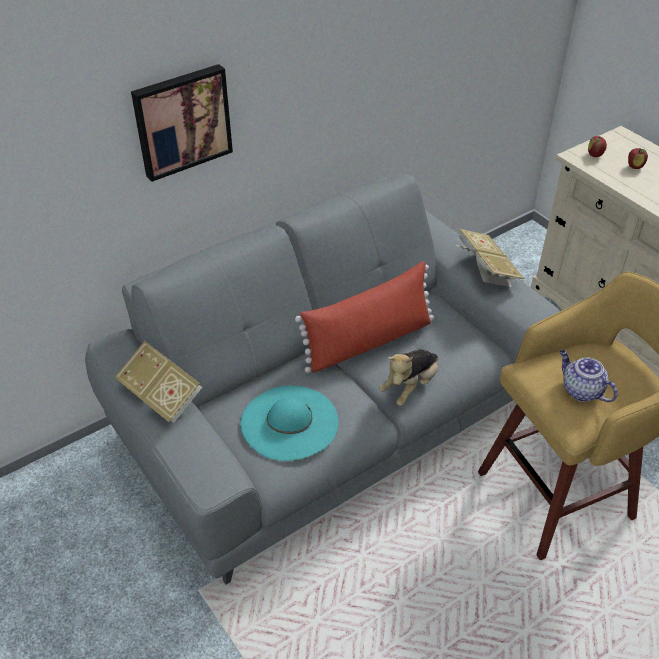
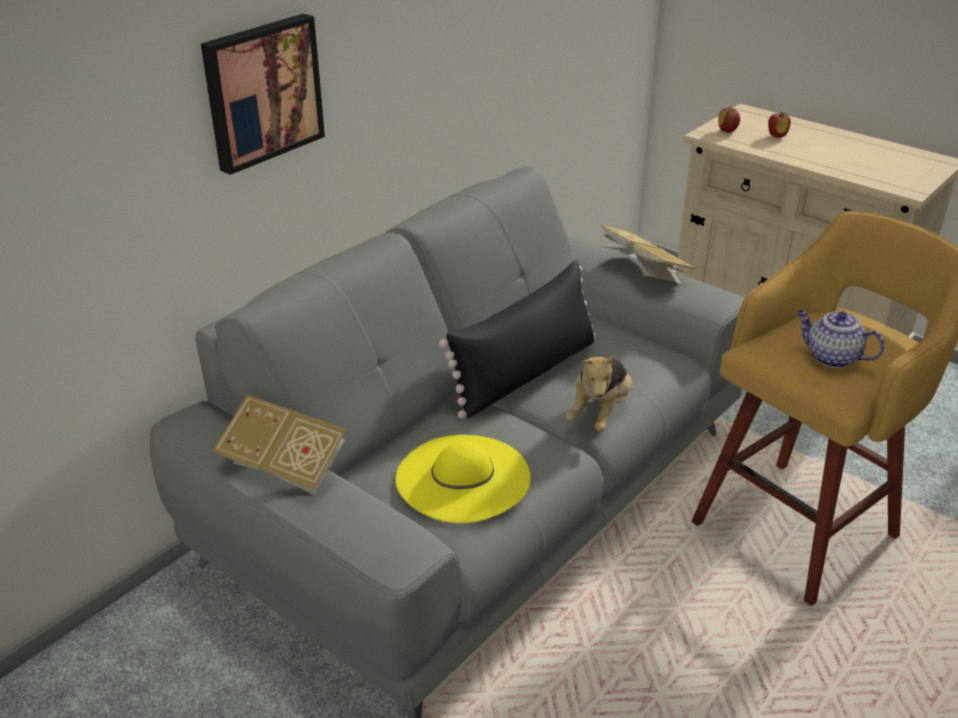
camera: 15 degrees left, 10 degrees down
turquoise hat [241,385,339,461] -> yellow hat [395,435,531,523]
red pillow [295,261,434,373] -> black pillow [439,260,596,419]

